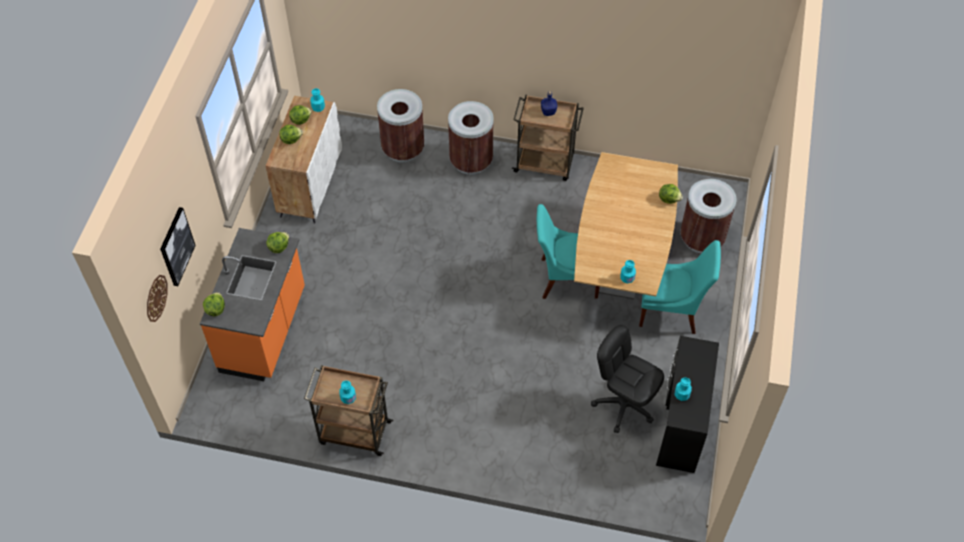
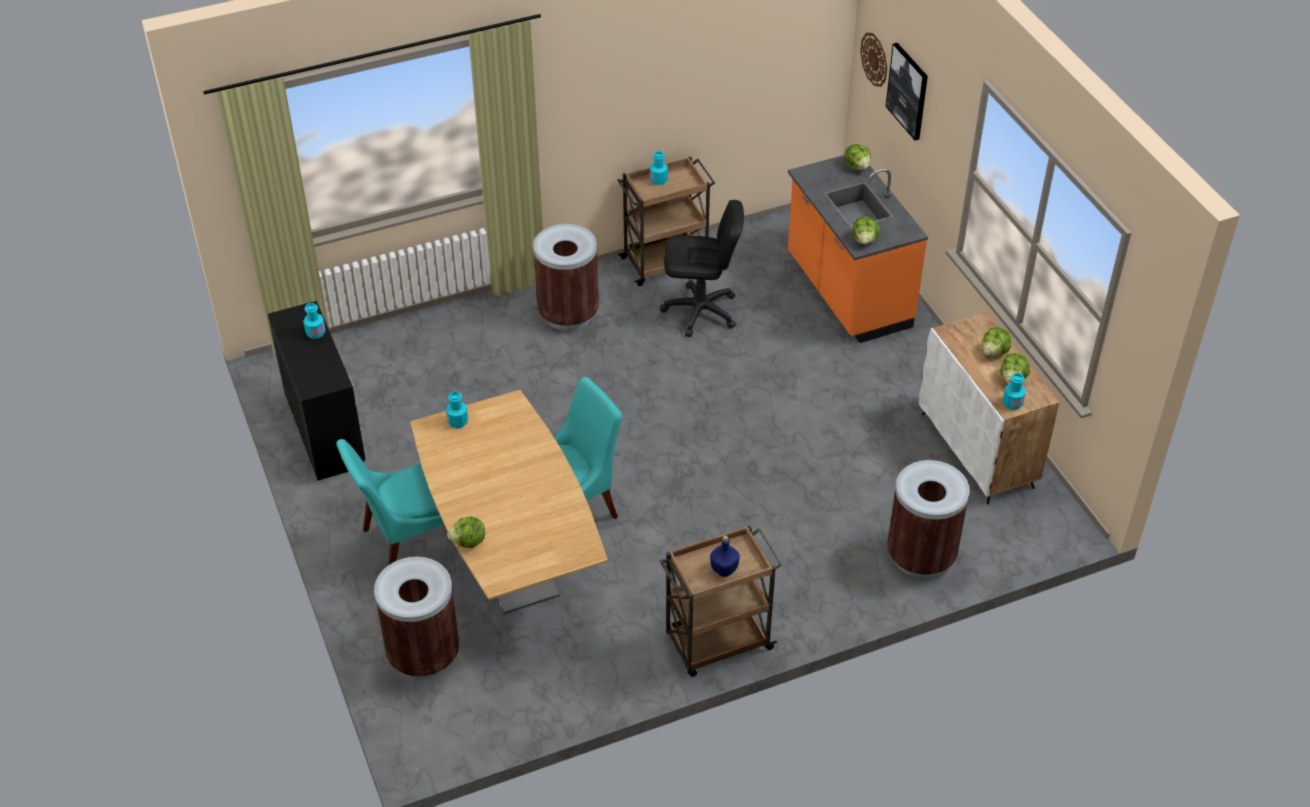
camera: 145 degrees right, 10 degrees down
brown trash can [448,101,494,175] -> brown trash can moved to [533,224,599,331]
black office chair [591,325,664,433] -> black office chair moved to [660,200,744,337]

